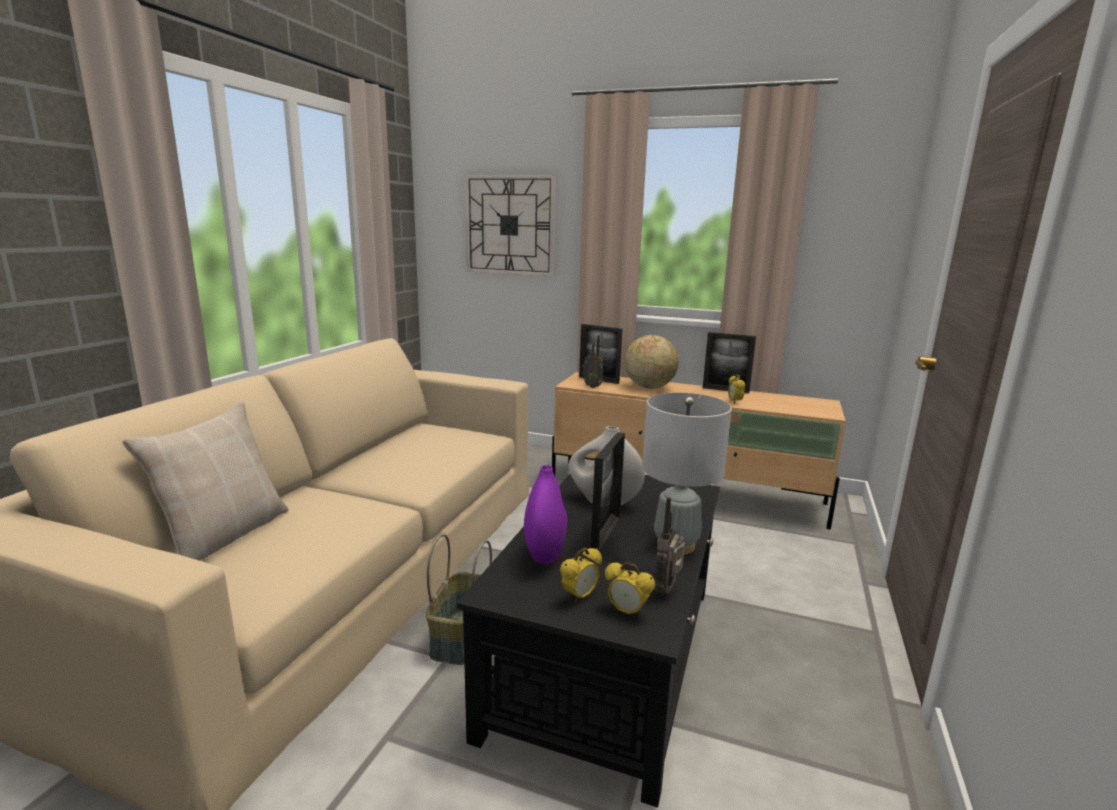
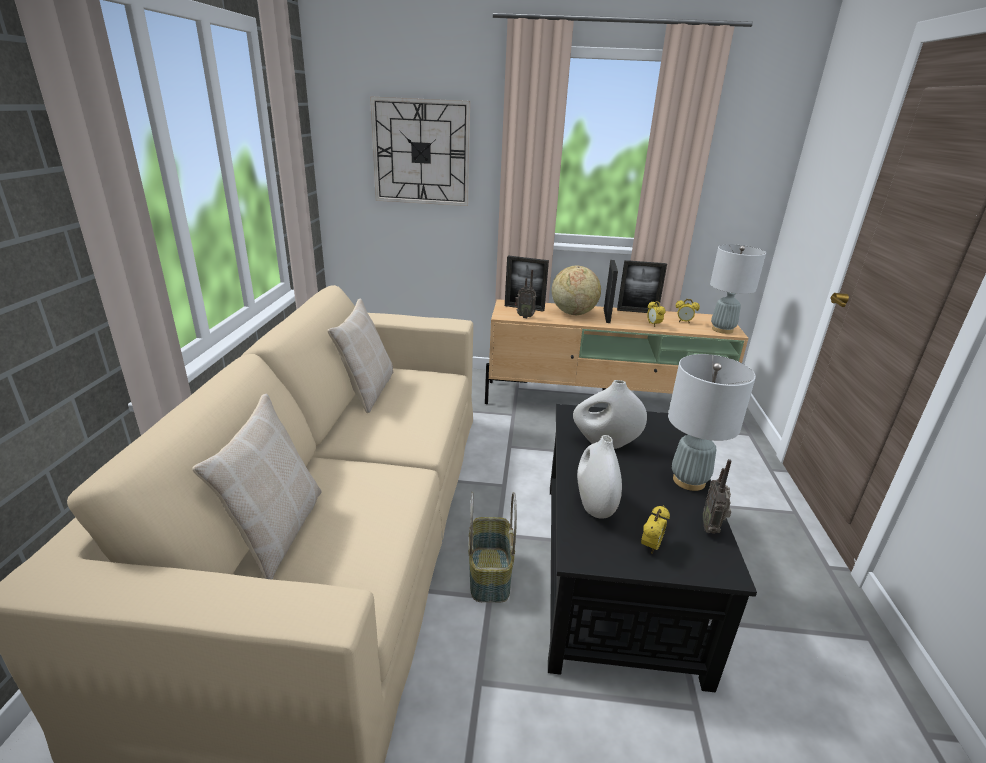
camera: 15 degrees left, 10 degrees up
purple vase [524,465,567,564] -> white vase [577,435,622,519]
picture frame [591,432,625,552] -> picture frame moved to [604,260,618,323]
alarm clock [605,562,655,619] -> alarm clock moved to [676,299,700,324]
none -> beige pillow [327,299,393,413]
none -> grey table lamp [710,244,766,334]

